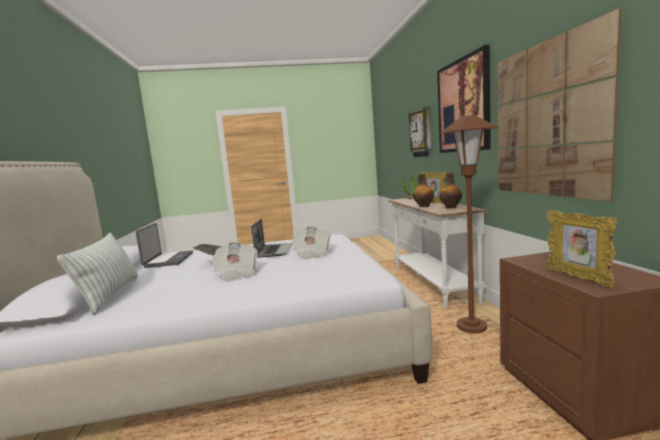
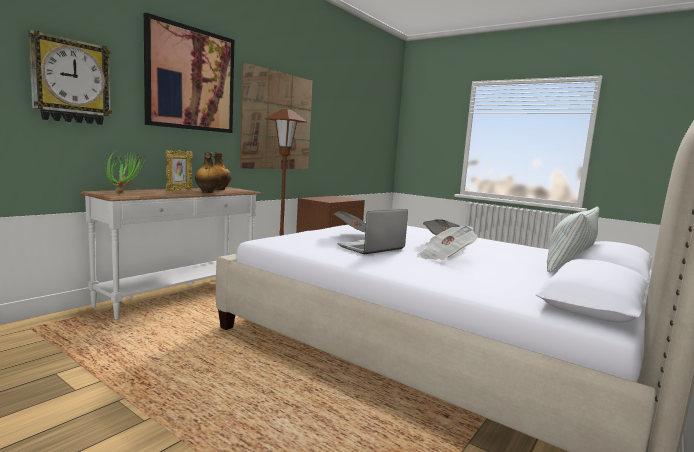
camera: 135 degrees left, 0 degrees up
laptop [136,223,193,268] -> none
picture frame [546,210,618,288] -> none

